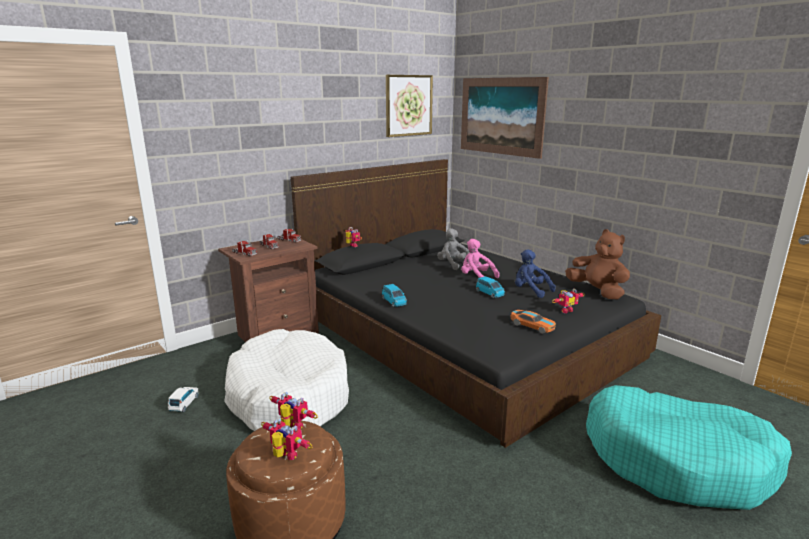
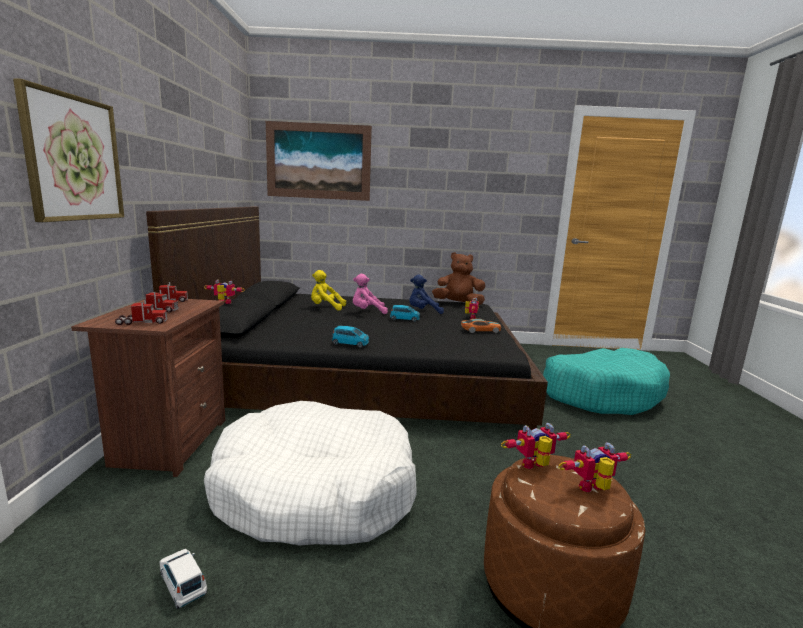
camera: 50 degrees left, 5 degrees down
picture [386,75,433,137] -> picture moved to [13,78,124,222]
grey plush toy [437,228,470,270] -> yellow plush toy [311,270,346,311]

